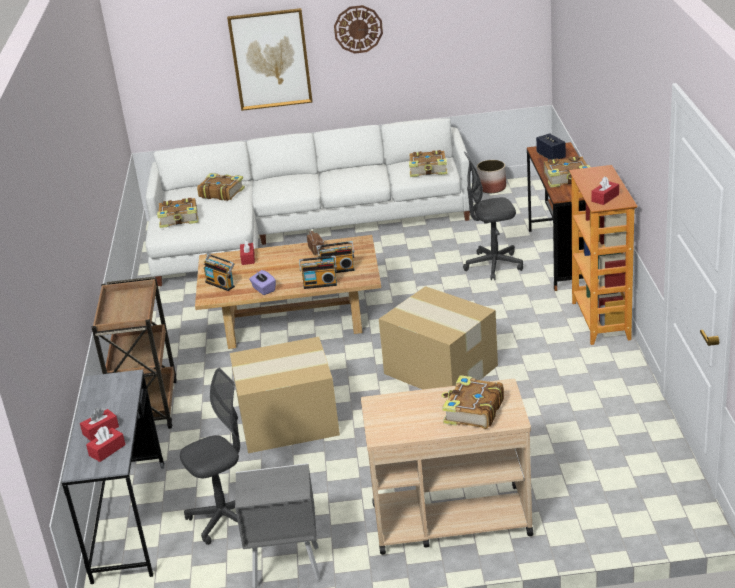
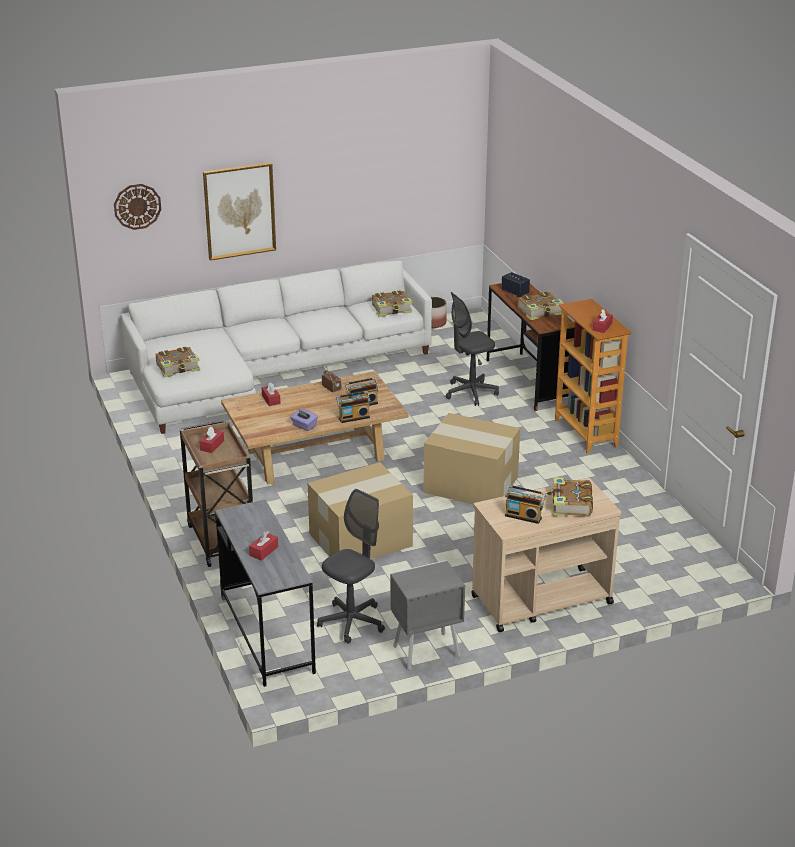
camera: 20 degrees left, 0 degrees up
red tissue box [86,426,126,462] -> red tissue box moved to [199,427,224,453]
book [197,173,245,201] -> none
radio [204,254,235,291] -> radio moved to [505,485,546,524]
wall clock [334,5,383,54] -> wall clock moved to [114,184,161,230]

